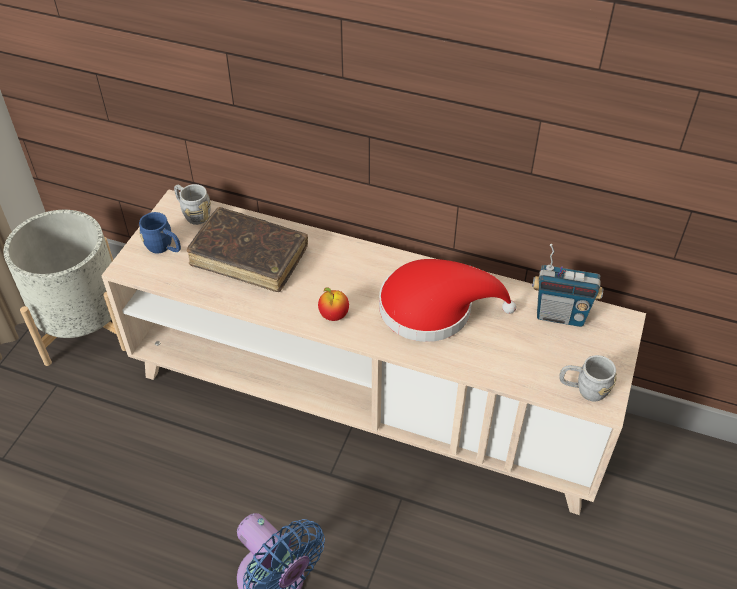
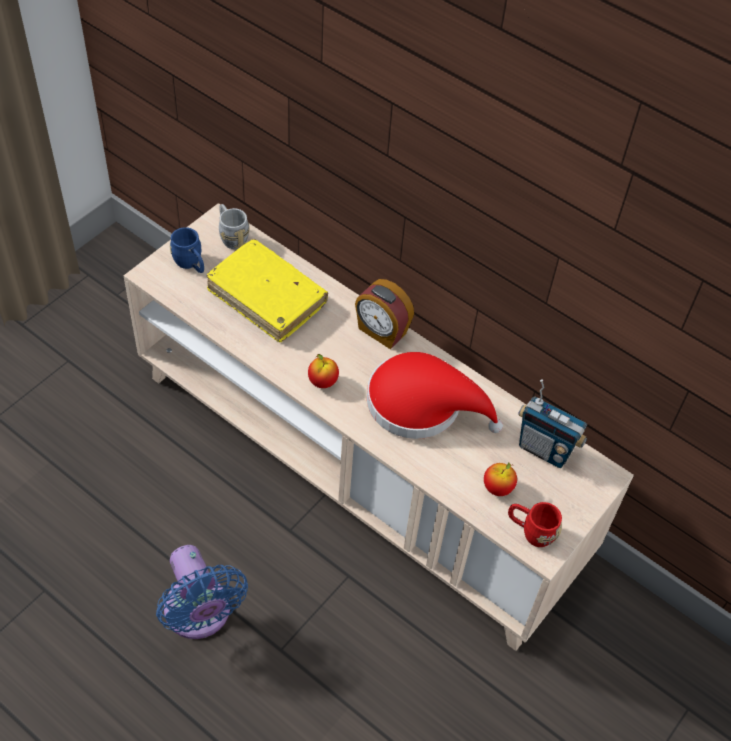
camera: 15 degrees right, 5 degrees up
grey planter [4,210,126,366] -> none
brown book [187,207,308,292] -> yellow book [207,239,328,342]
grey mug [559,355,617,402] -> red mug [508,502,562,547]
none -> alarm clock [355,279,414,349]
none -> apple [484,463,517,496]

